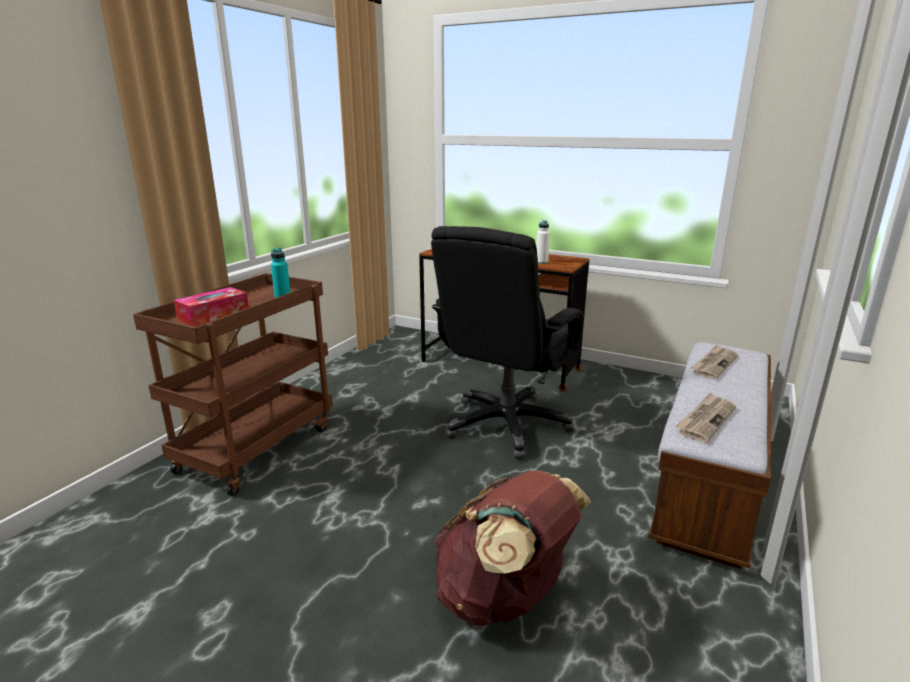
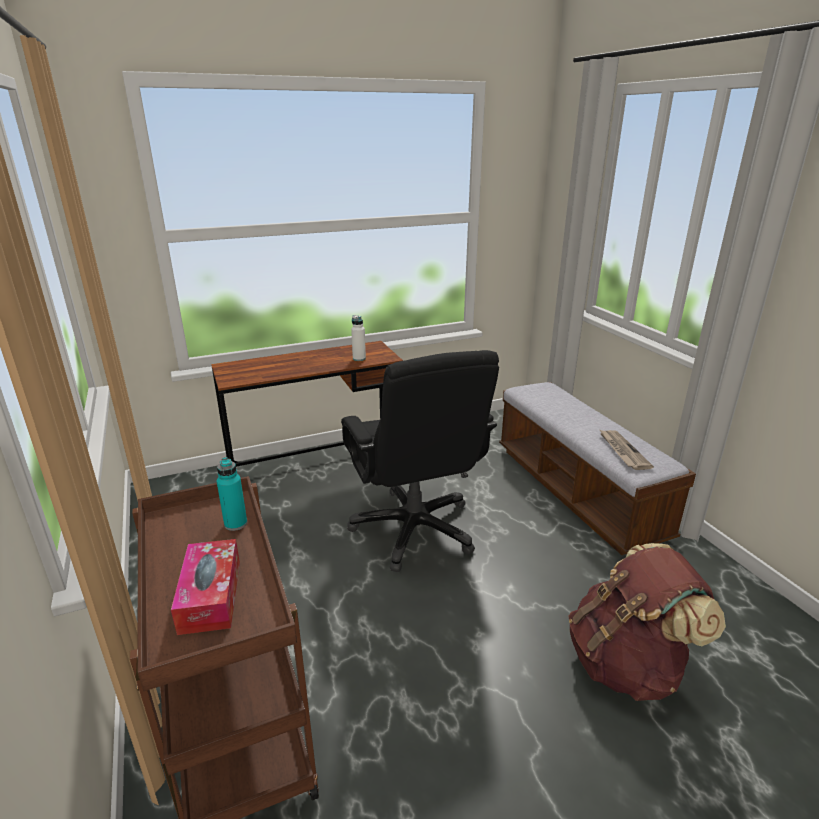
camera: 50 degrees left, 5 degrees up
newspaper [690,344,738,379] -> none

